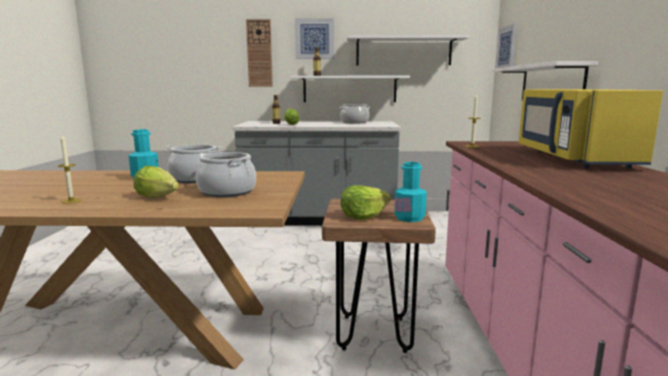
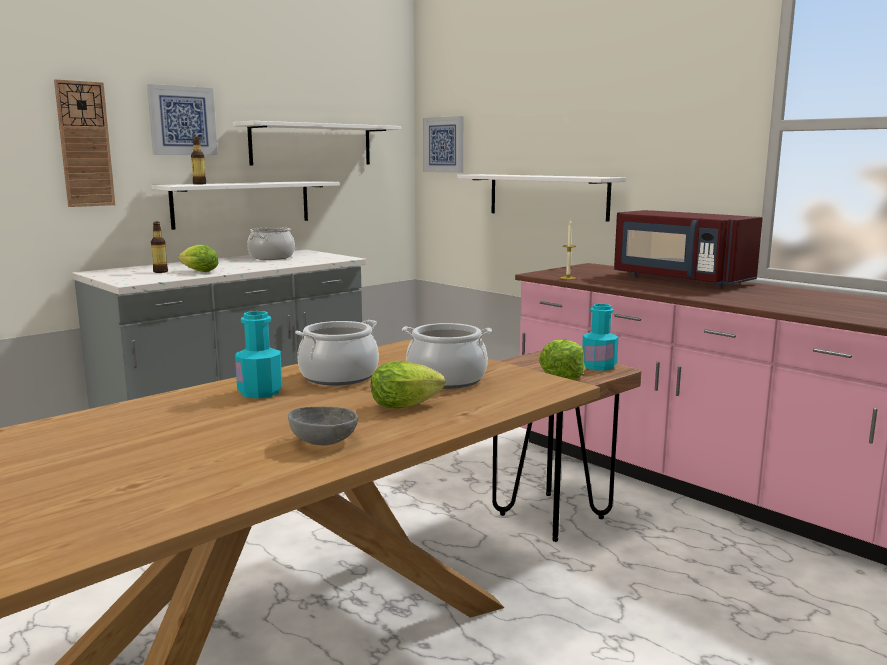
camera: 45 degrees left, 0 degrees up
candle [58,135,82,204] -> grey bowl [288,407,358,445]
yellow microwave [519,89,663,168] -> red microwave [614,210,763,288]

